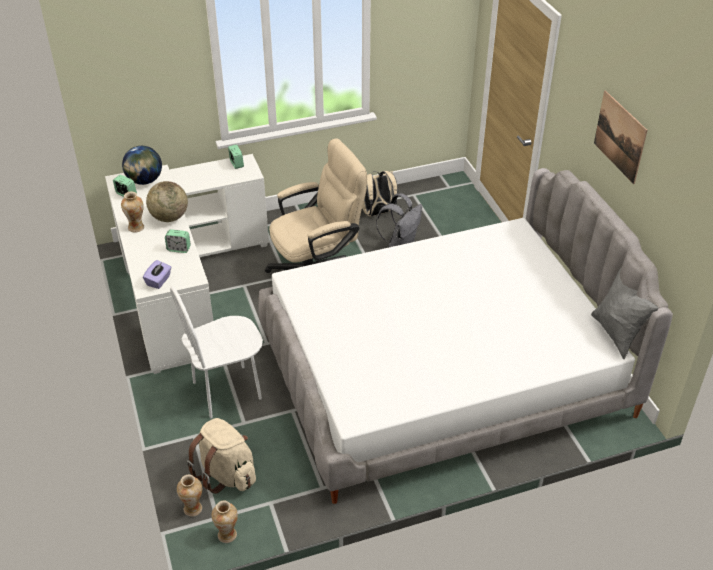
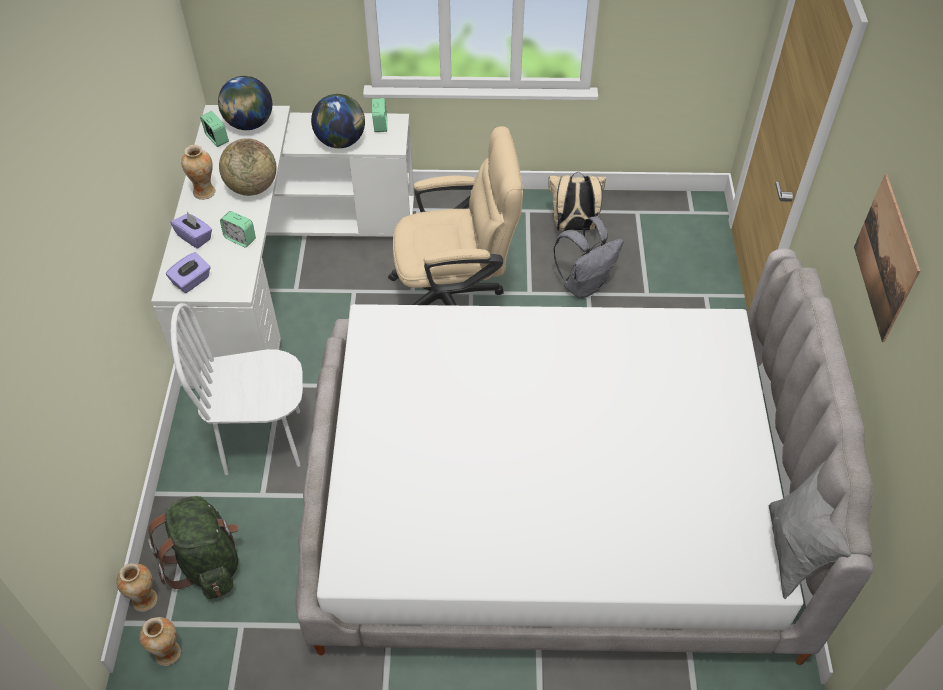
camera: 20 degrees right, 10 degrees up
beige backpack [187,418,256,494] -> green backpack [148,496,238,599]
none -> purple tissue box [171,212,212,249]
none -> globe [311,94,365,148]

